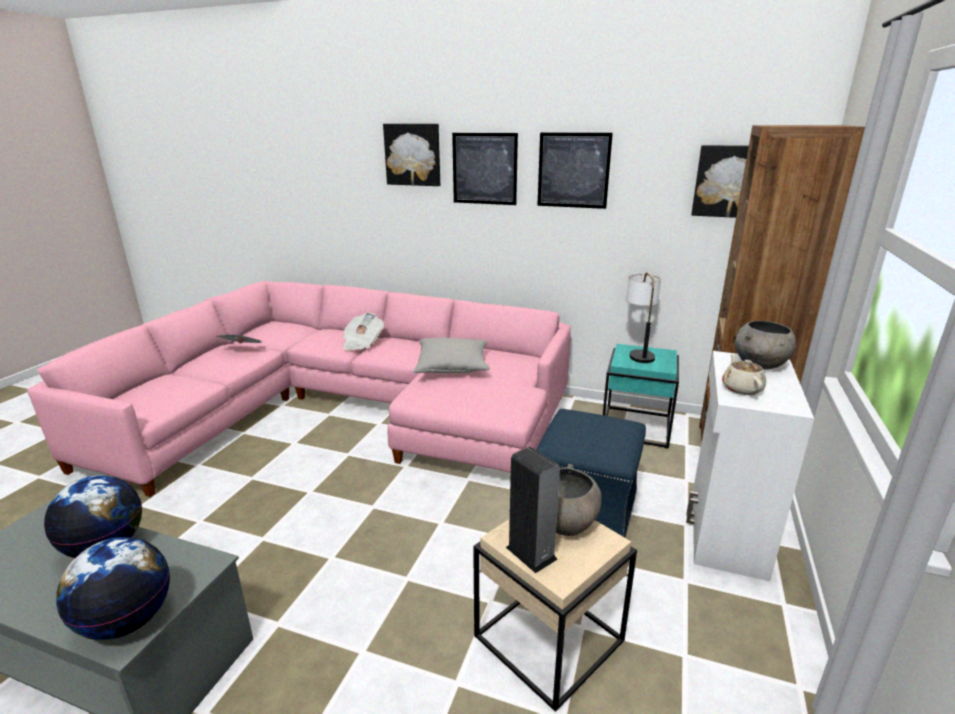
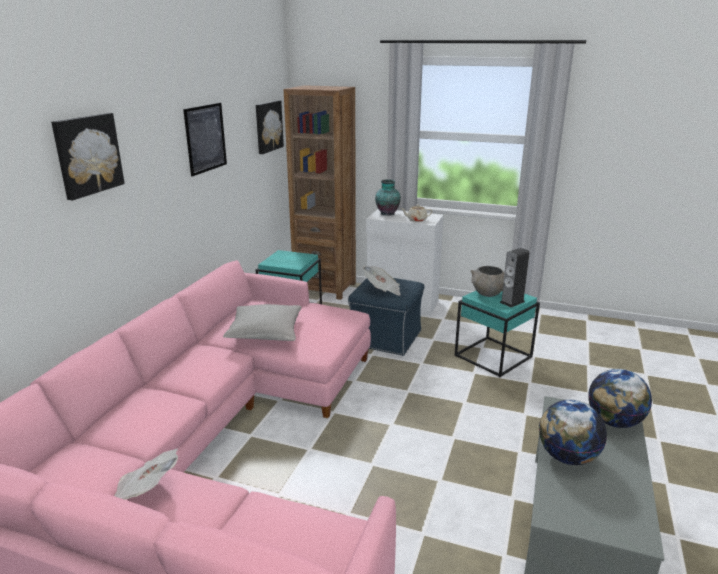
camera: 90 degrees left, 0 degrees up
newspaper [342,313,384,351] -> newspaper moved to [363,266,401,295]
picture [452,133,518,205] -> none
beige side table [473,519,637,712] -> turquoise side table [455,290,540,377]
table lamp [626,272,661,363] -> none
grey bowl [735,321,796,370] -> vase [375,179,401,216]

